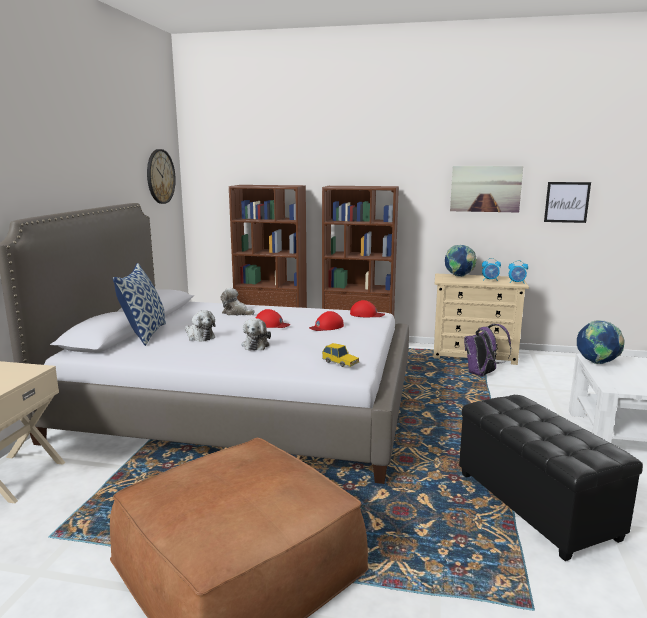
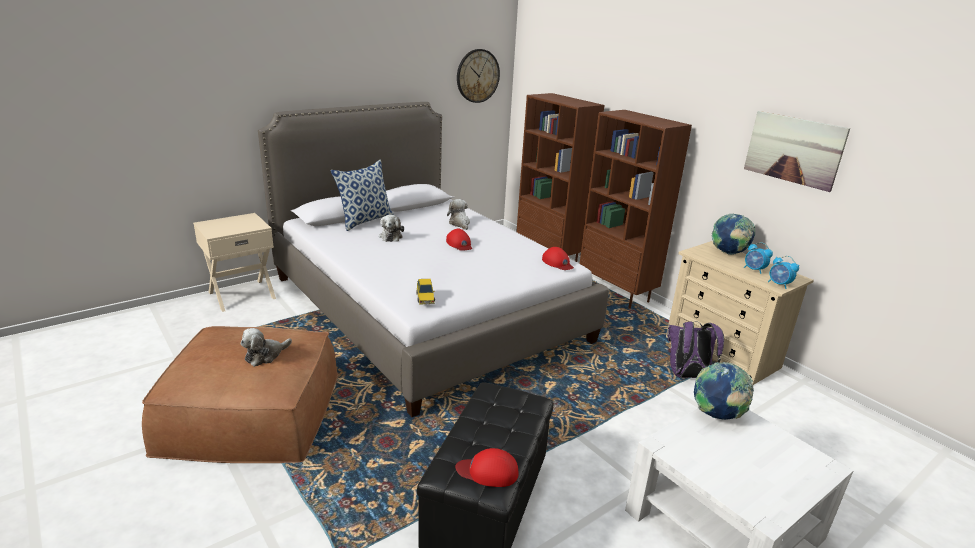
camera: 40 degrees right, 10 degrees up
plush toy [241,318,271,351] -> plush toy moved to [241,328,292,367]
red cap [309,311,344,331] -> red cap moved to [456,448,519,487]
picture [544,182,591,223] -> none

